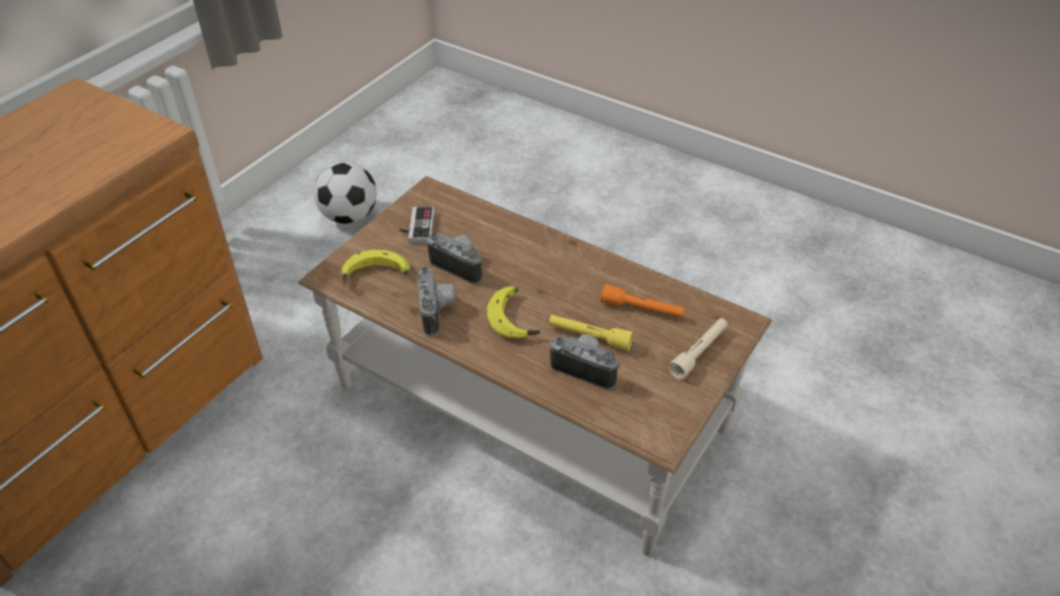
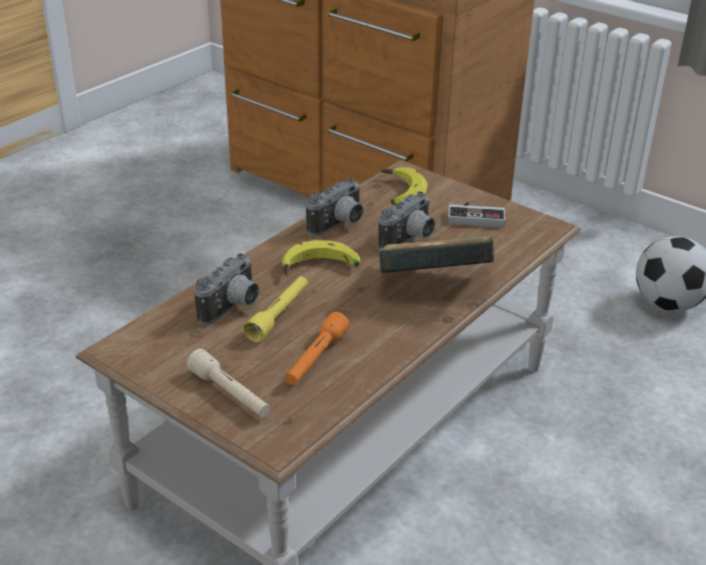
camera: 95 degrees right, 10 degrees down
camera [418,267,455,336] -> camera turned 45 degrees counterclockwise [306,178,364,236]
none -> book [379,235,495,273]

